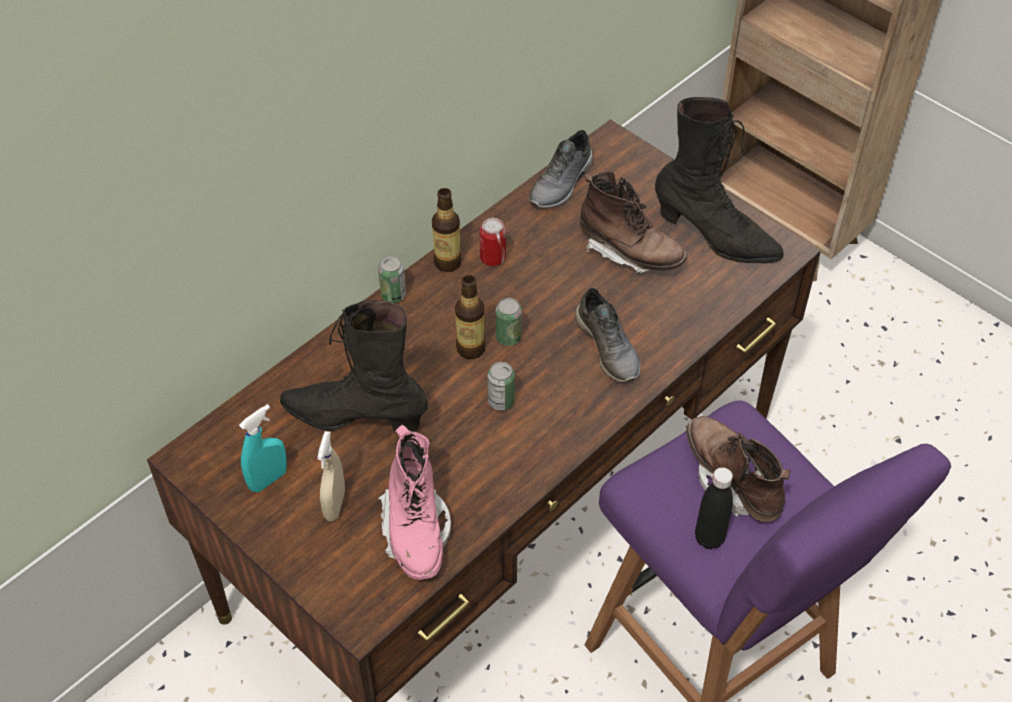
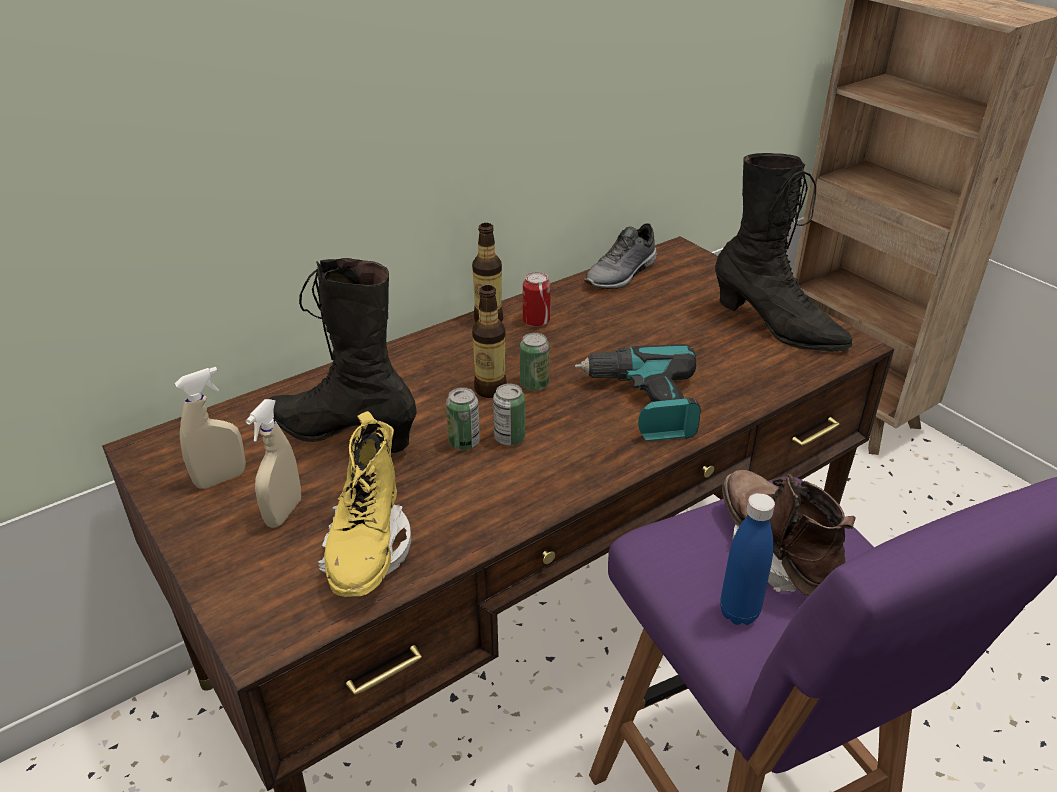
camera: 10 degrees right, 15 degrees down
turquoise spray bottle [239,404,287,492] -> beige spray bottle [175,367,246,489]
can [378,256,406,303] -> can moved to [446,387,480,450]
pink boot [378,425,451,580] -> yellow boot [317,411,411,597]
grey shoe [575,287,640,383] -> power drill [575,344,701,441]
brown boot [580,171,687,273] -> none
black bottle [695,467,733,549] -> blue bottle [720,493,775,625]

